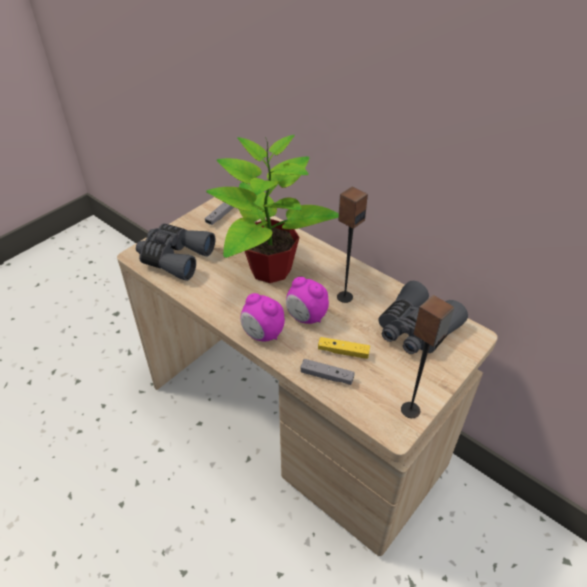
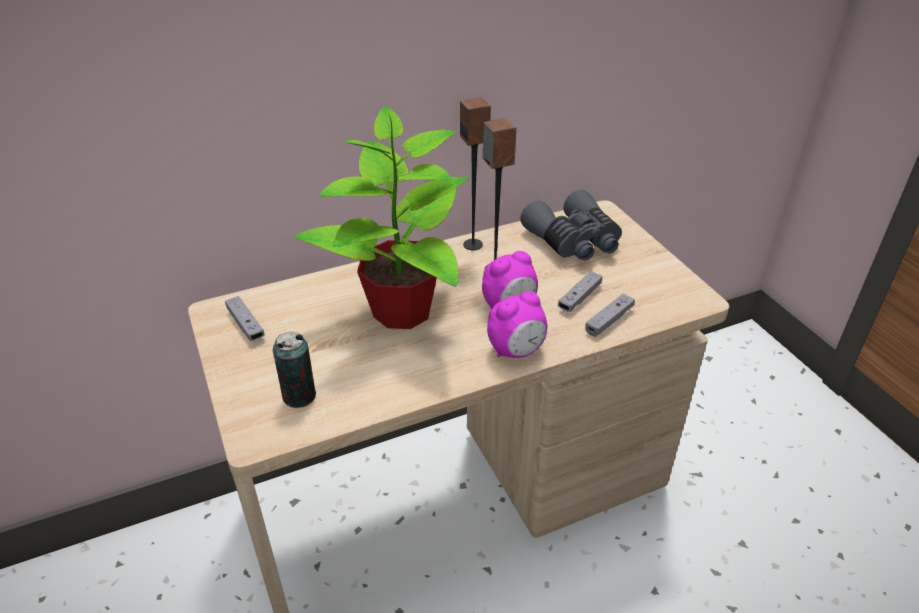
camera: 65 degrees left, 5 degrees down
grey binoculars [136,223,216,281] -> can [272,331,316,408]
yellow game controller [318,337,370,359] -> grey game controller [558,271,602,312]
speaker [401,295,454,418] -> speaker moved to [460,97,491,250]

